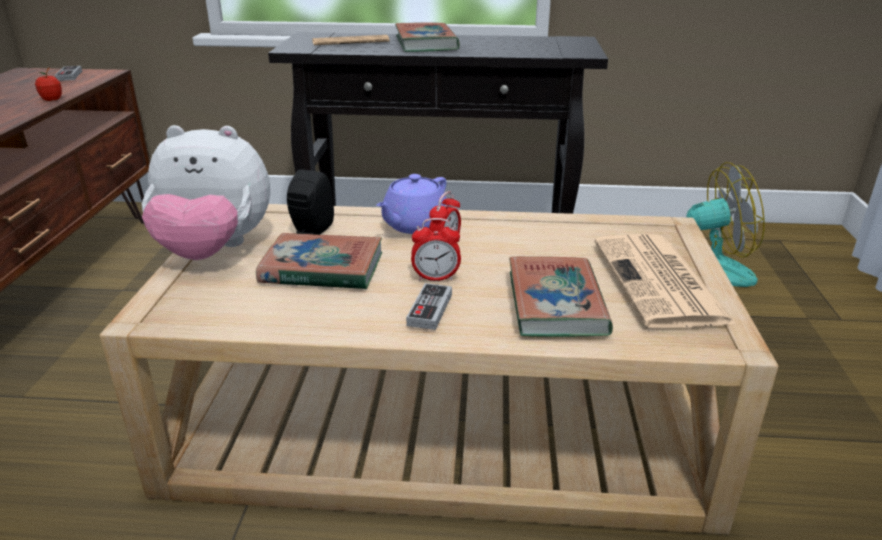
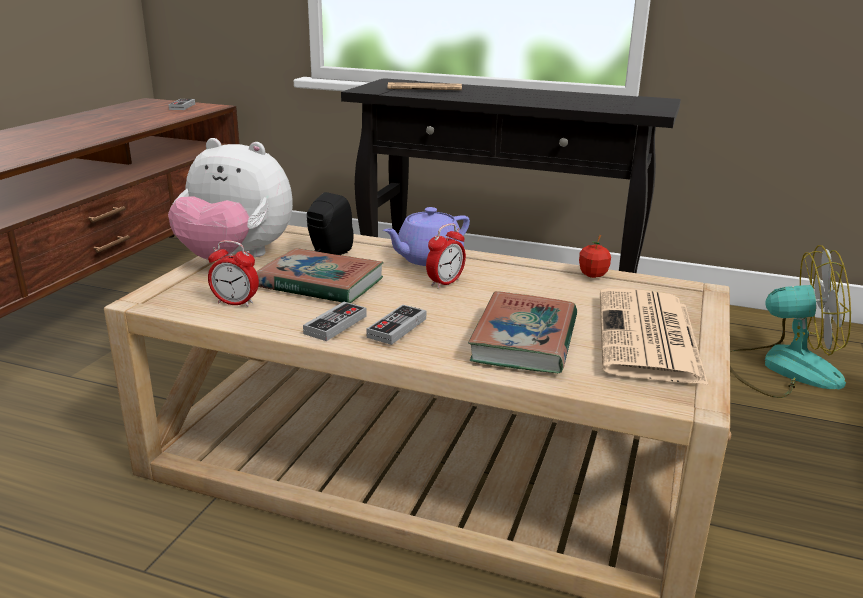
camera: 15 degrees right, 5 degrees down
apple [35,68,62,101] -> apple moved to [579,235,611,278]
book [395,22,460,52] -> none
alarm clock [411,218,461,281] -> alarm clock moved to [208,240,259,307]
none -> game controller [303,302,367,341]

